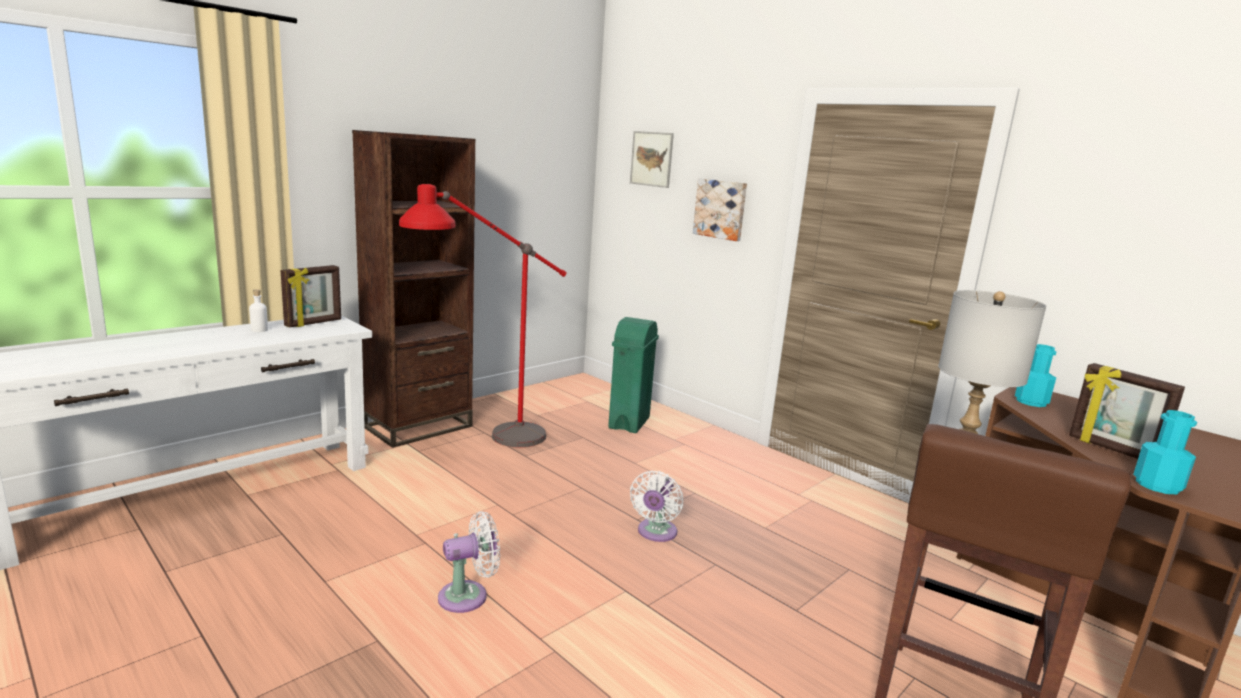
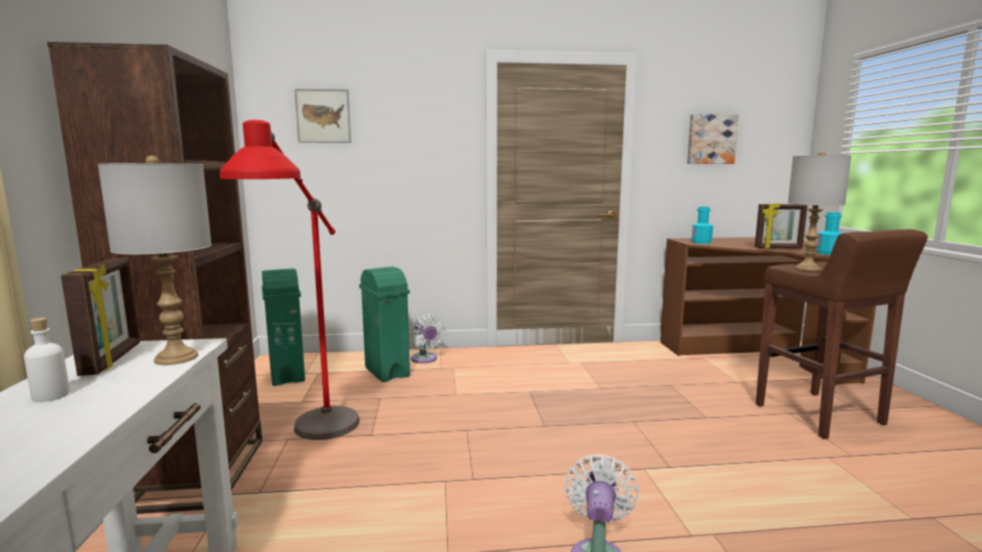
camera: 50 degrees left, 5 degrees down
white fan [630,471,683,542] -> white fan moved to [411,314,445,363]
picture [693,178,747,241] -> picture moved to [687,114,739,164]
none -> grey table lamp [98,156,212,365]
none -> green trash can [262,269,305,386]

